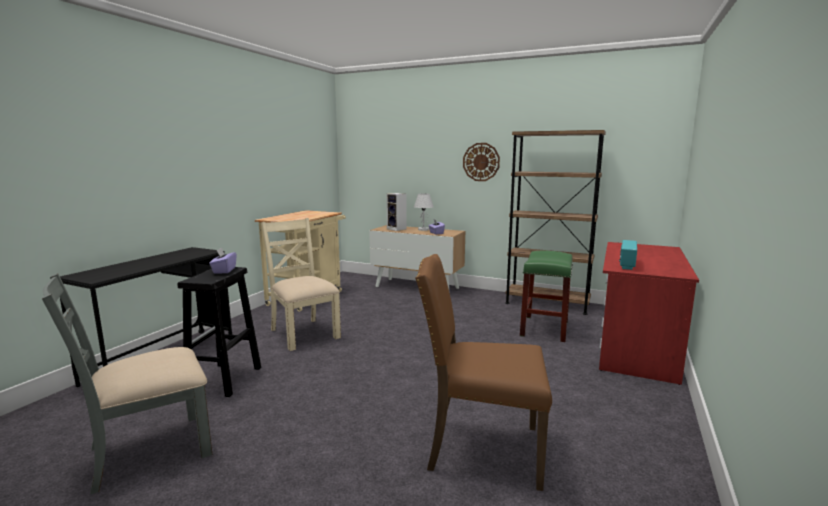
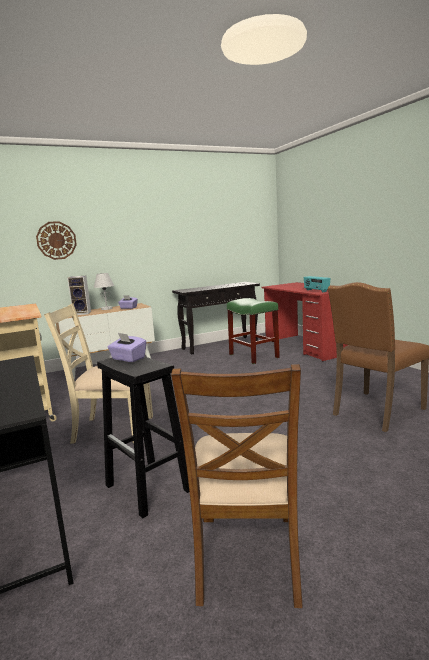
camera: 50 degrees left, 0 degrees up
grey chair [42,273,213,494] -> brown chair [171,364,303,608]
wall clock [463,143,500,181] -> wall clock moved to [36,221,77,260]
brown bookcase [505,130,606,315] -> black console table [172,282,260,355]

